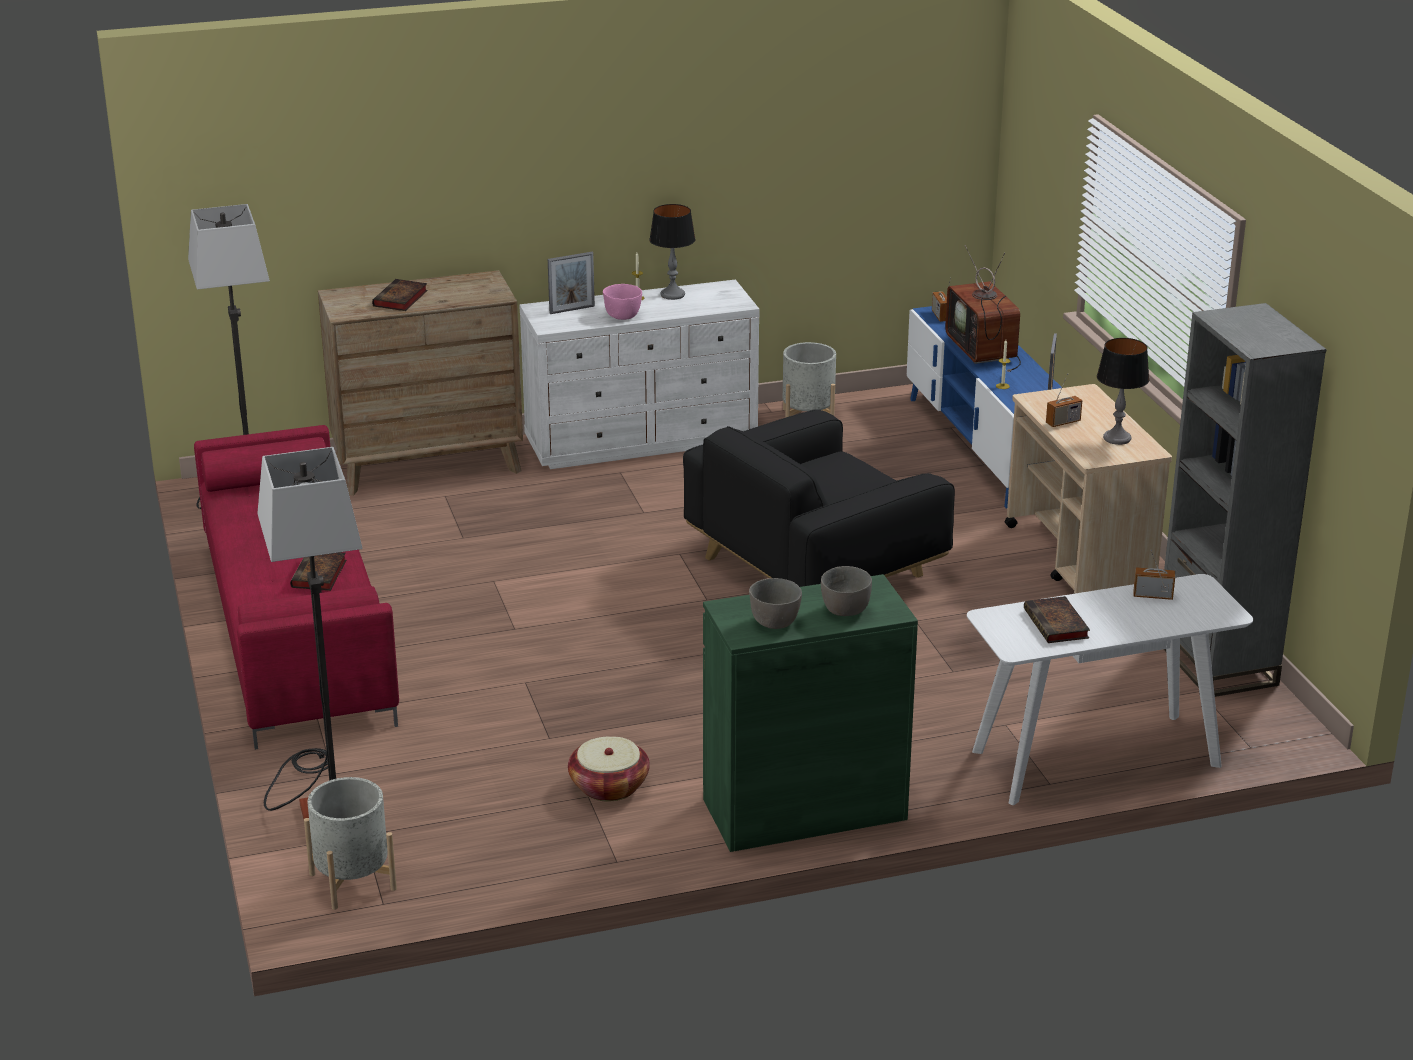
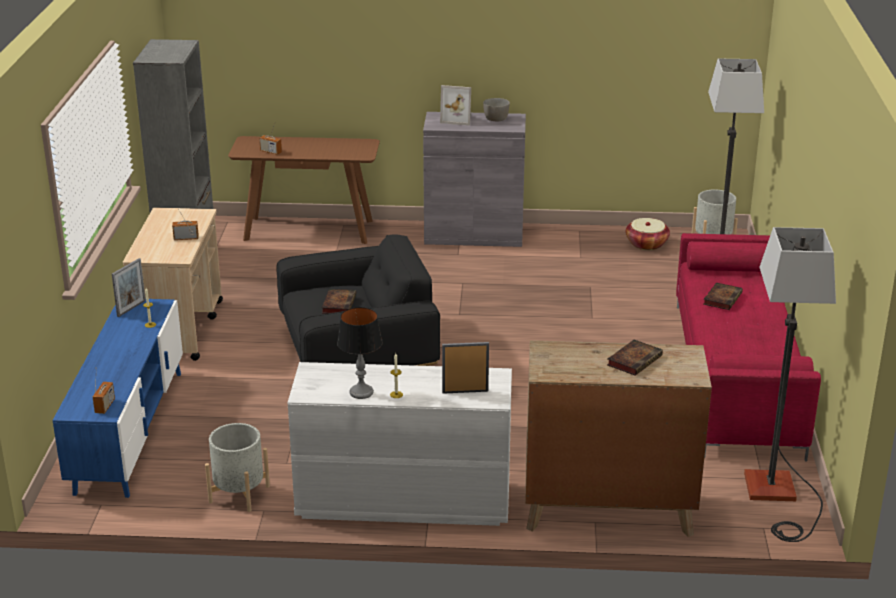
camera: 160 degrees left, 0 degrees up
basket [568,736,650,802] -> basket moved to [626,218,670,250]
pink bowl [603,284,642,320] -> none
green cabinet [703,574,918,852] -> grey cabinet [423,112,526,247]
grey bowl [821,566,872,616] -> picture frame [440,85,471,126]
television [945,245,1021,372] -> none
white console table [967,574,1253,805] -> brown console table [228,136,380,244]
book [1024,596,1090,643] -> book moved to [322,289,356,314]
table lamp [1097,338,1149,445] -> none

